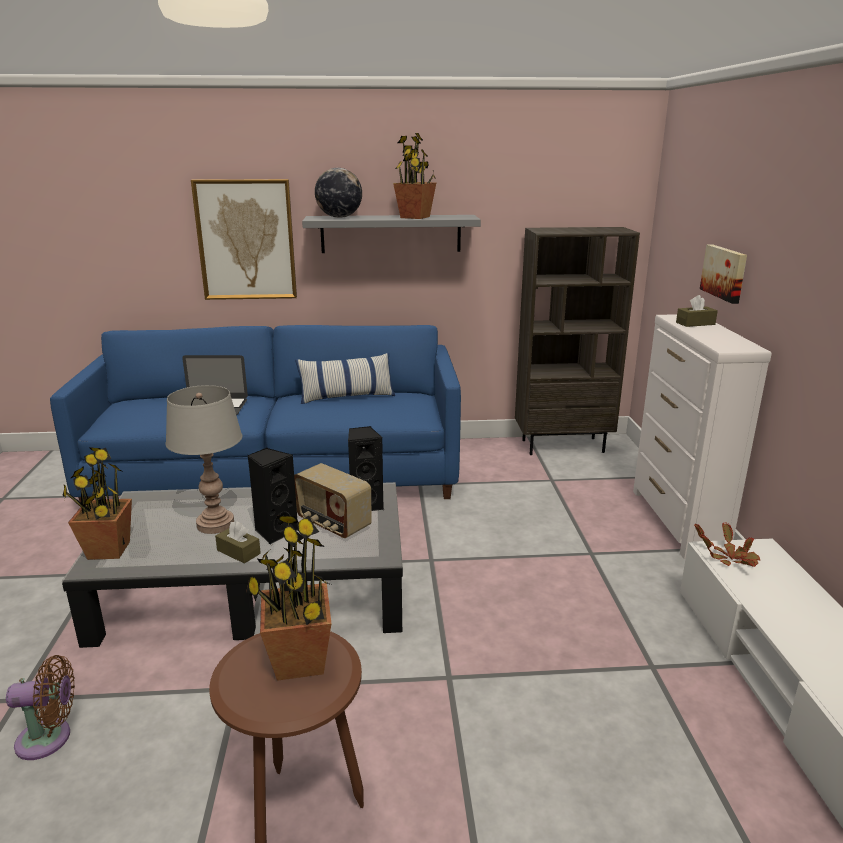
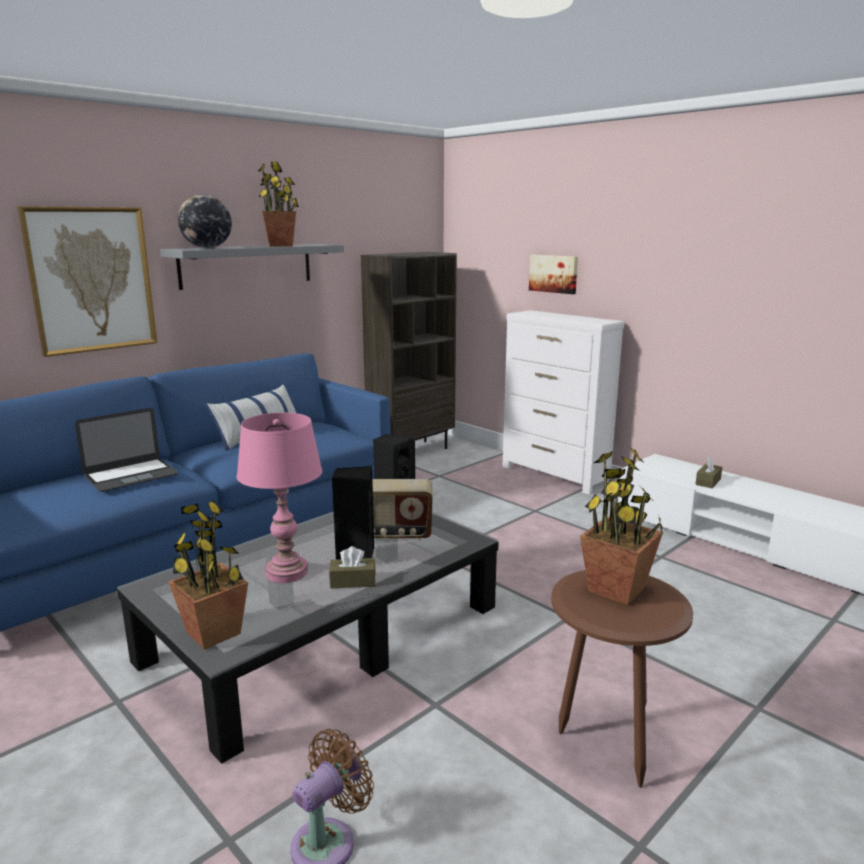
camera: 40 degrees left, 5 degrees down
grey table lamp [166,385,242,534] -> pink table lamp [237,413,323,583]
brown tissue box [676,295,718,327] -> brown tissue box moved to [695,457,722,488]
potted plant [694,523,760,567] -> none

